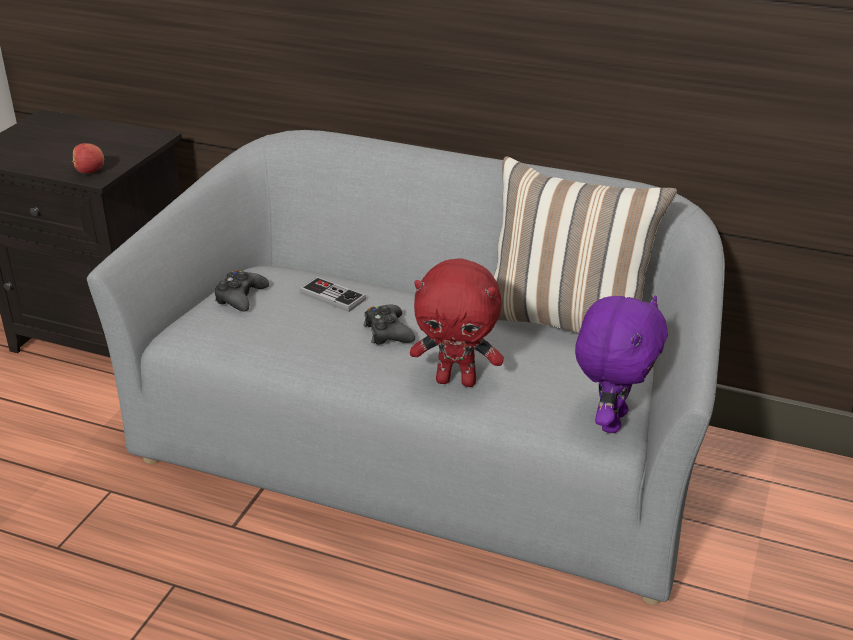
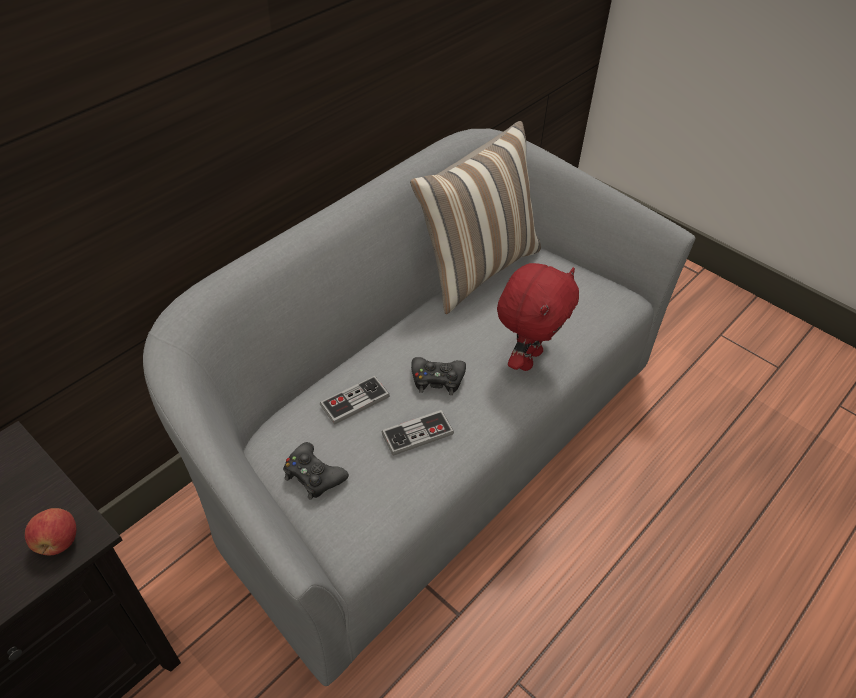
camera: 70 degrees left, 15 degrees up
purple plush toy [575,295,668,433] -> none
none -> game controller [382,410,454,456]

